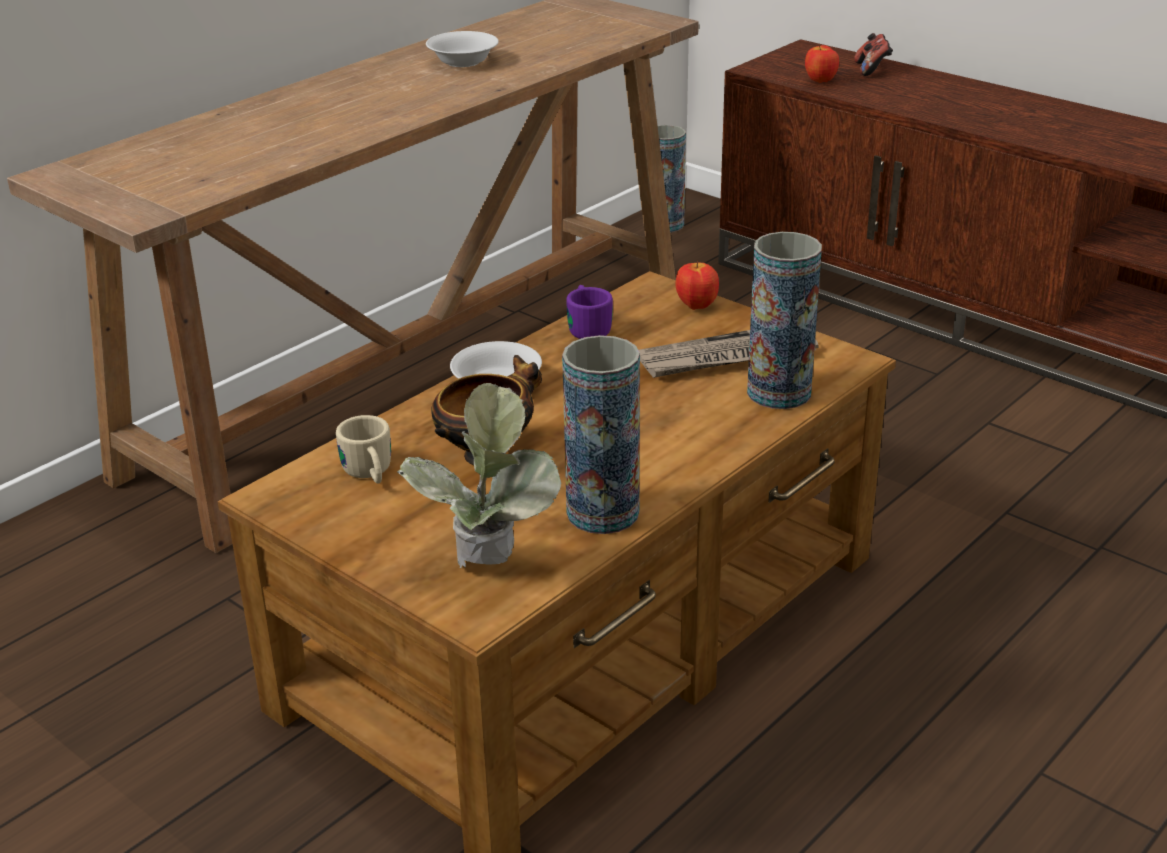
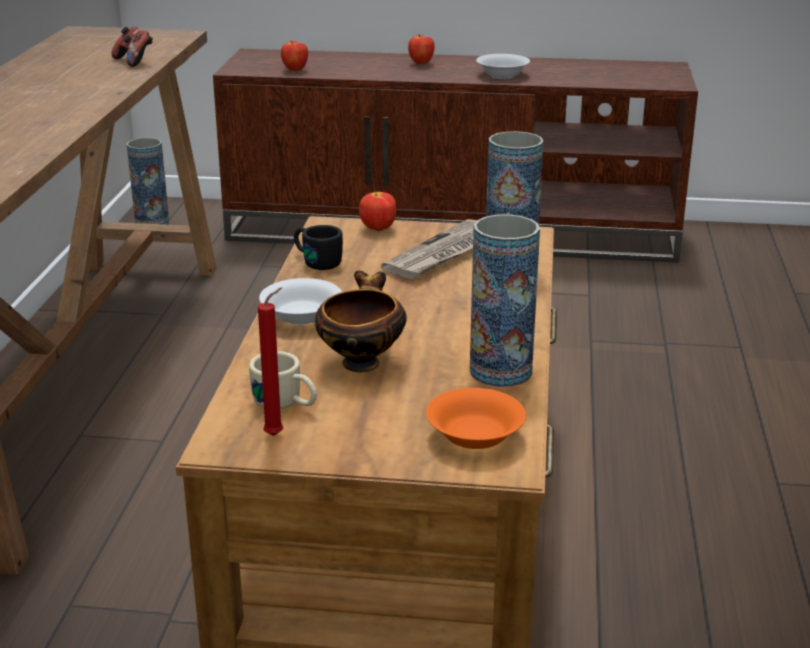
camera: 35 degrees left, 5 degrees down
potted plant [397,383,561,568] -> orange bowl [426,388,526,449]
white bowl [426,31,499,67] -> white bowl moved to [476,54,530,78]
purple mug [566,285,613,339] -> black mug [294,225,343,270]
game controller [854,33,893,76] -> game controller moved to [111,27,153,67]
none -> red candle [258,287,283,436]
none -> apple [408,35,435,64]

